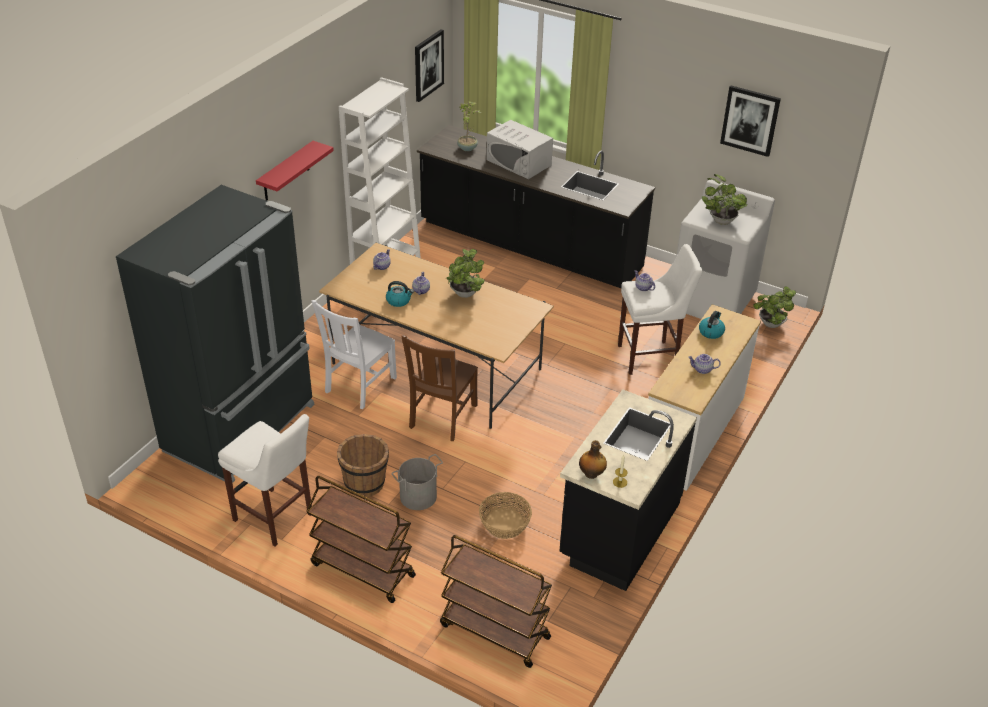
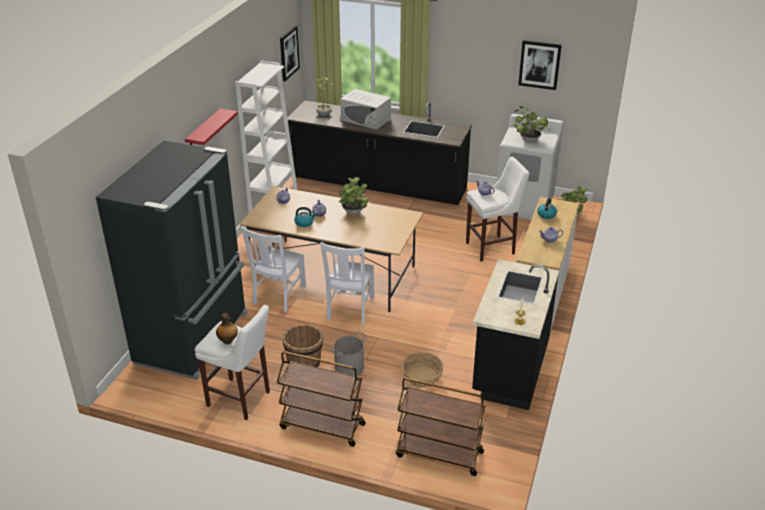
camera: 10 degrees left, 5 degrees down
brown chair [401,335,478,441] -> white chair [320,242,374,325]
bottle [579,440,607,479] -> bottle moved to [216,313,238,344]

